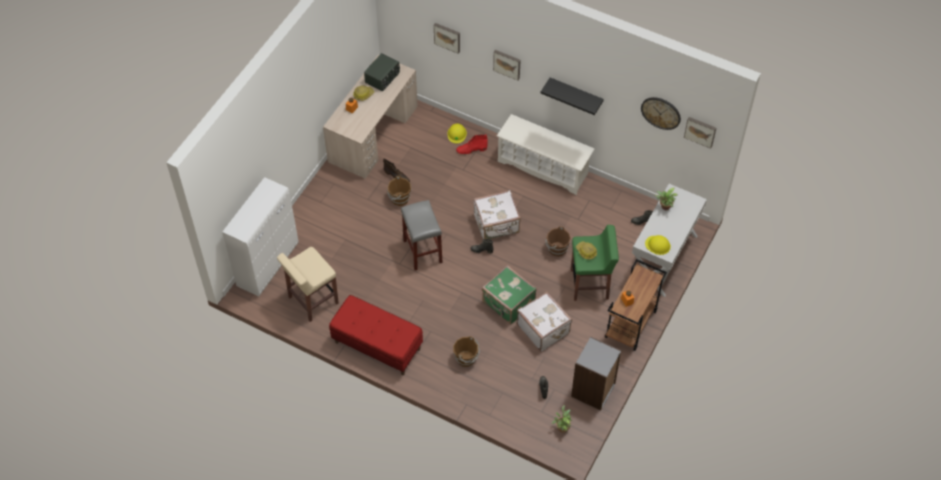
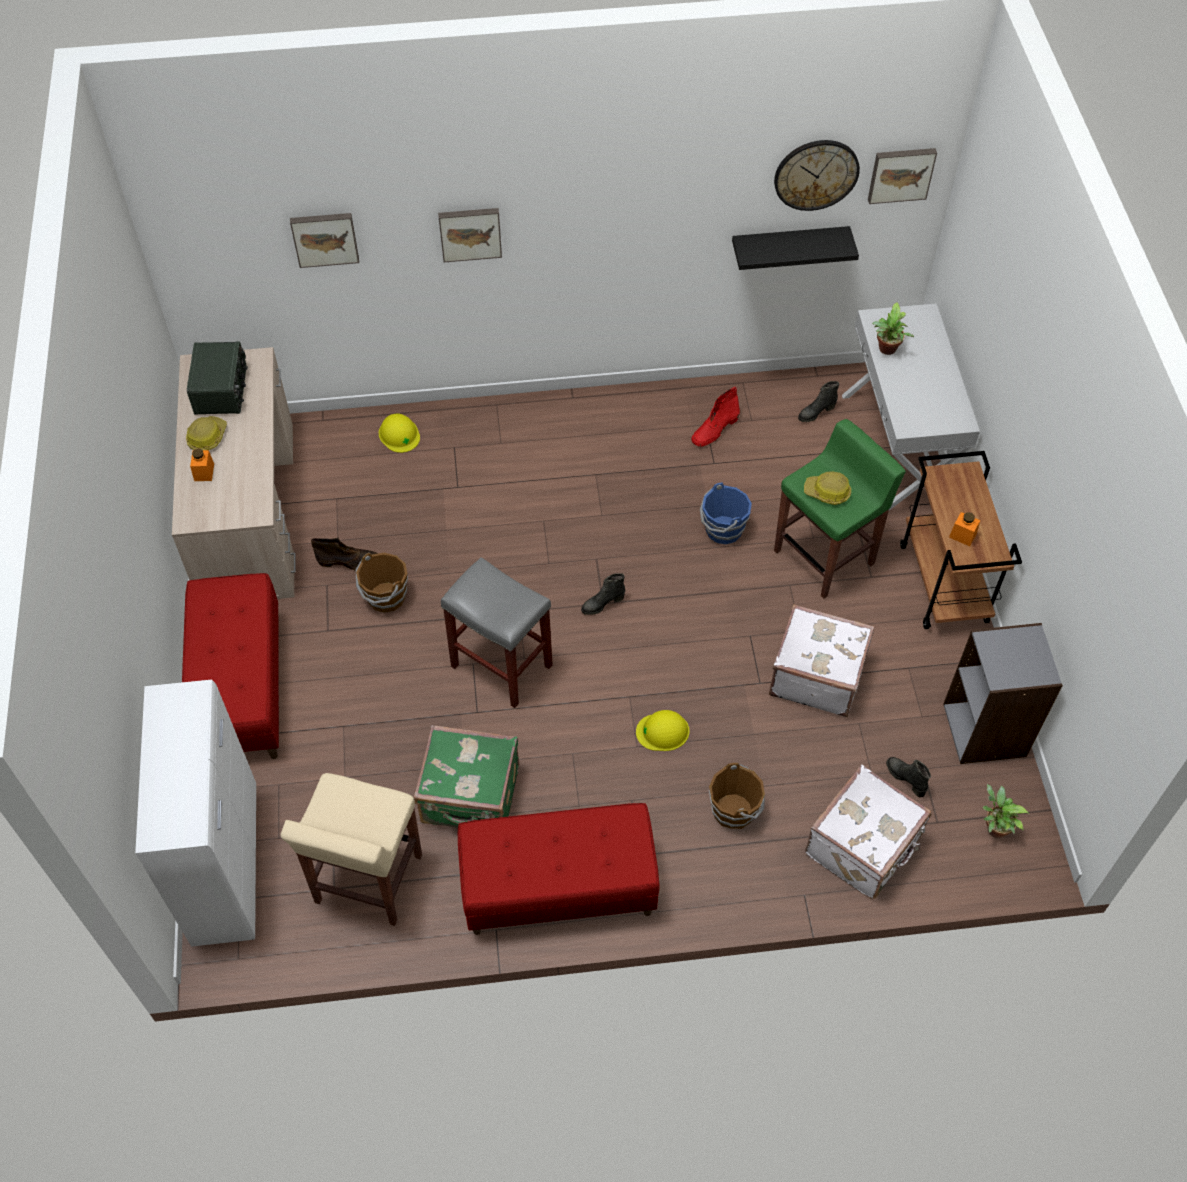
camera: 35 degrees left, 0 degrees up
red boot [456,134,488,154] -> red boot moved to [691,387,740,447]
white suitcase [473,190,521,239] -> white suitcase moved to [805,765,932,899]
green suitcase [482,265,537,324] -> green suitcase moved to [414,725,519,828]
white shoe rack [497,114,595,195] -> none
black shelf [541,78,604,115] -> black shelf moved to [732,226,859,270]
brown bucket [546,226,571,257] -> blue bucket [700,482,752,544]
yellow hard hat [645,235,671,255] -> yellow hard hat moved to [636,710,689,751]
none -> red bench [182,573,279,759]

